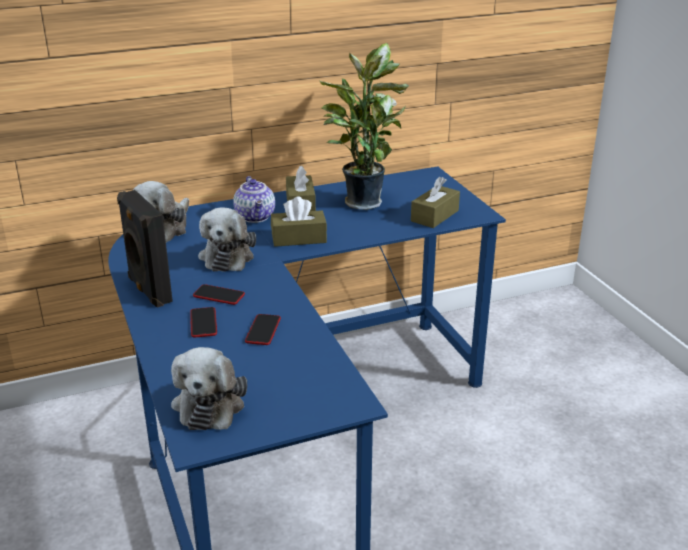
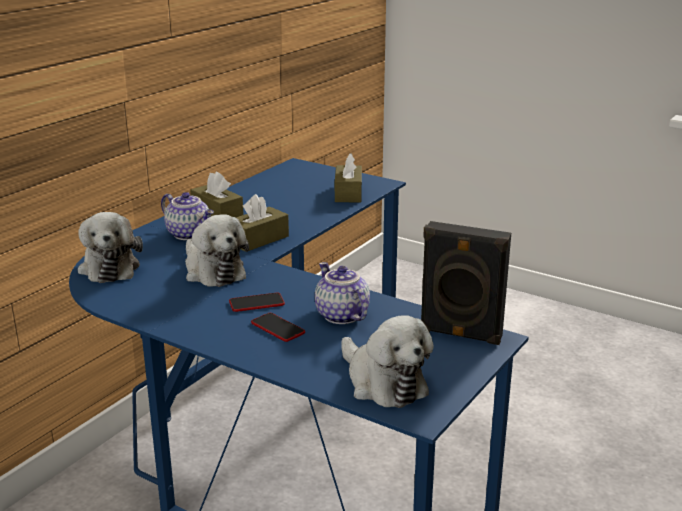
camera: 35 degrees left, 5 degrees down
black speaker [117,190,173,308] -> black speaker moved to [421,221,511,345]
phone [245,314,281,345] -> teapot [315,262,370,324]
potted plant [320,43,409,210] -> none

